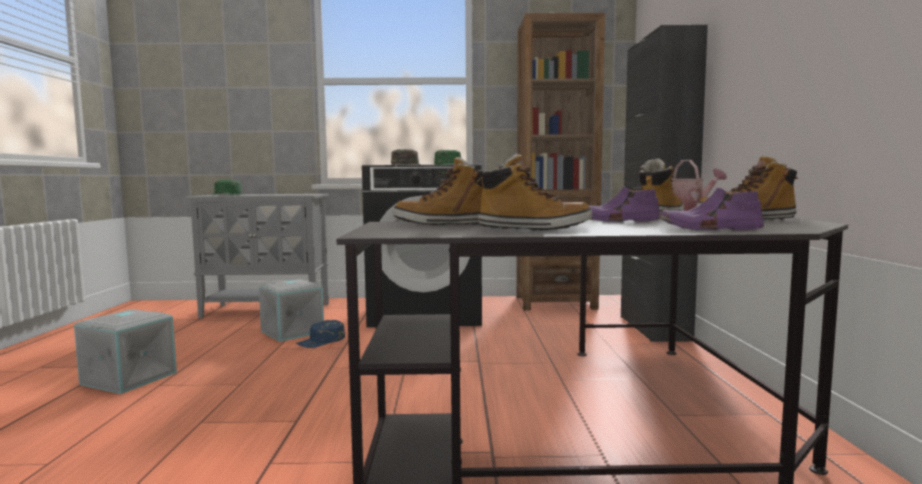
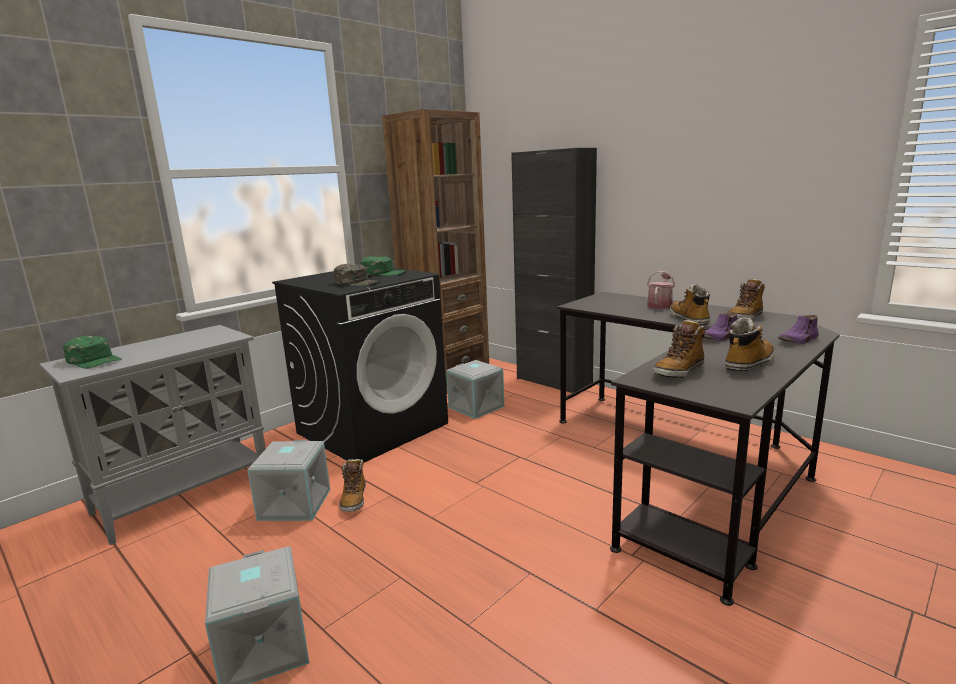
camera: 45 degrees left, 10 degrees up
blue cap [295,320,345,348] -> boot [339,459,366,512]
none -> grey storage box [446,360,504,419]

